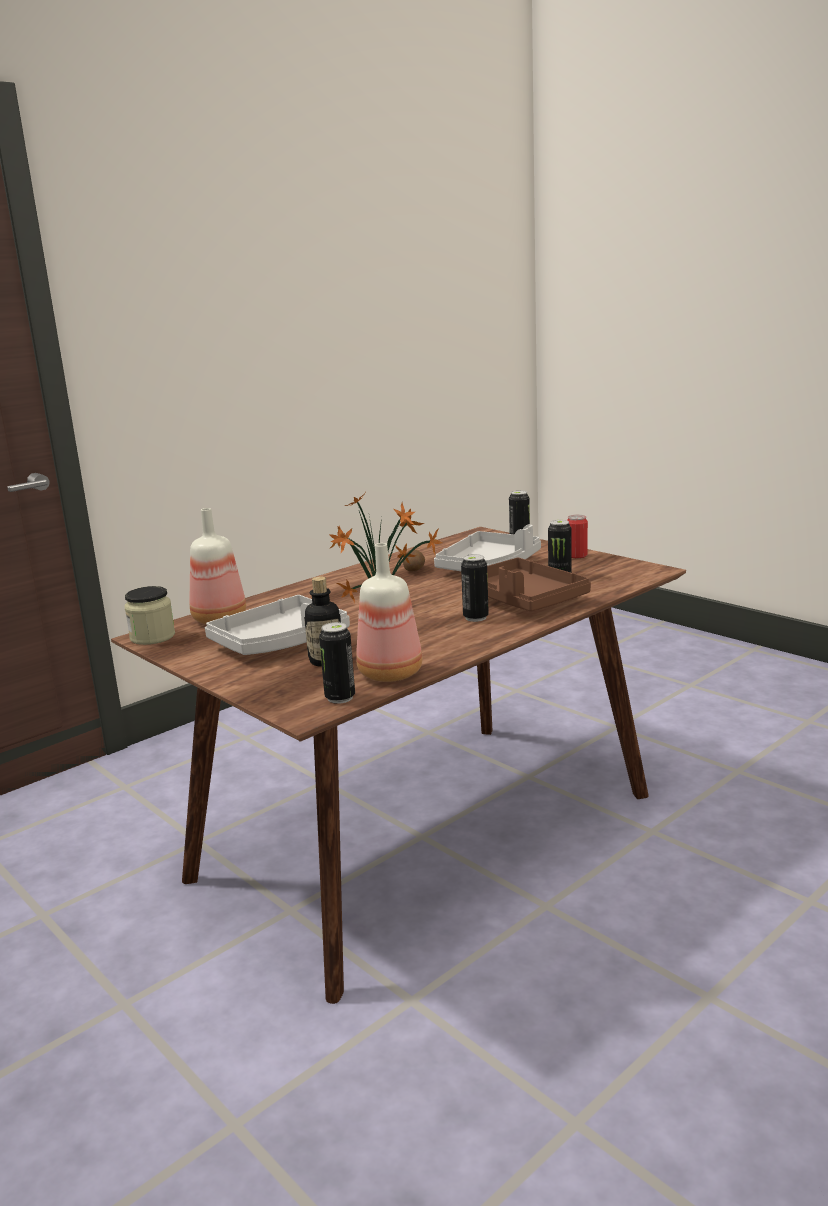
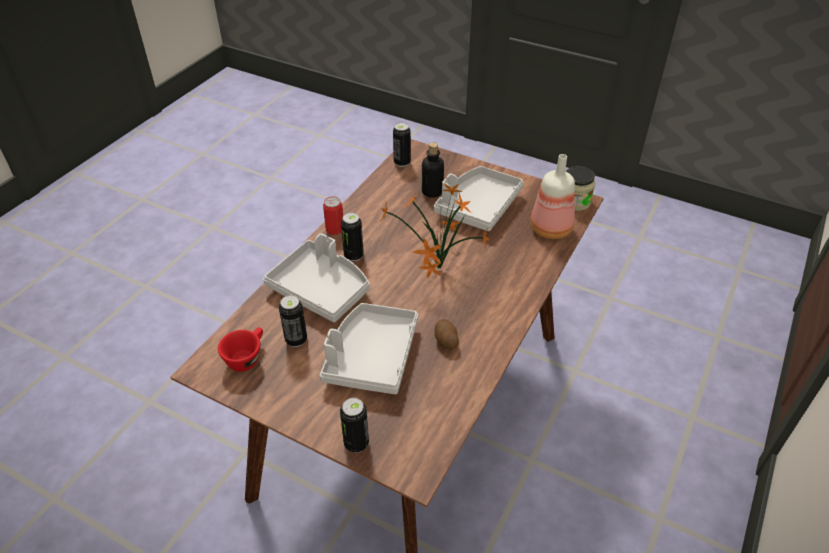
camera: 160 degrees right, 25 degrees up
bottle [356,543,422,682] -> none
brown tray [487,558,591,612] -> grey tray [263,233,370,322]
can [567,515,588,558] -> can moved to [323,196,343,235]
none -> red cup [218,327,263,372]

